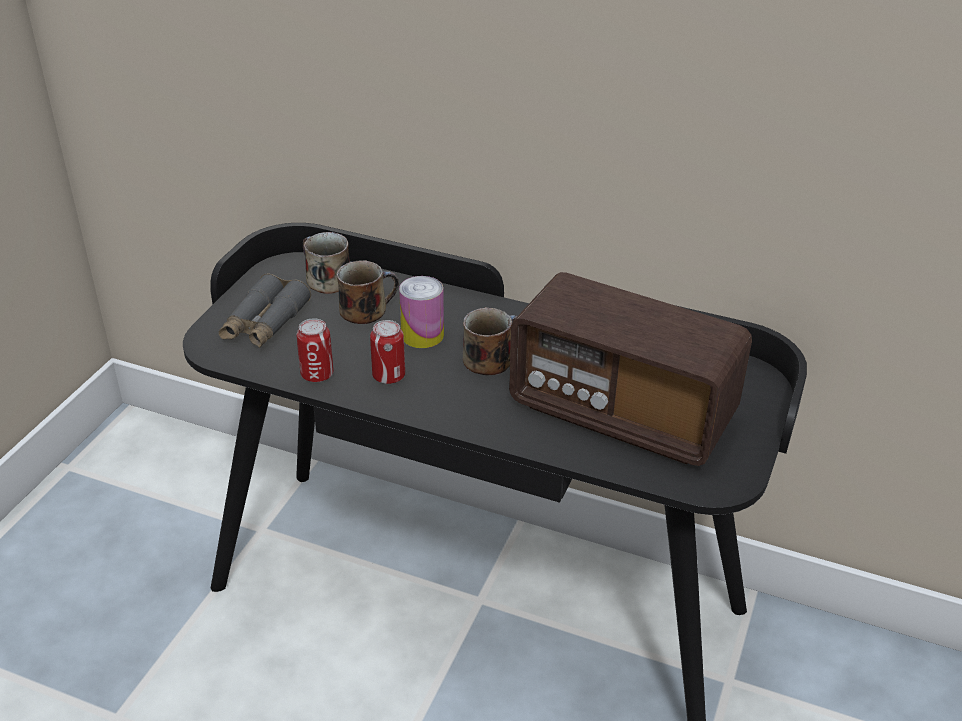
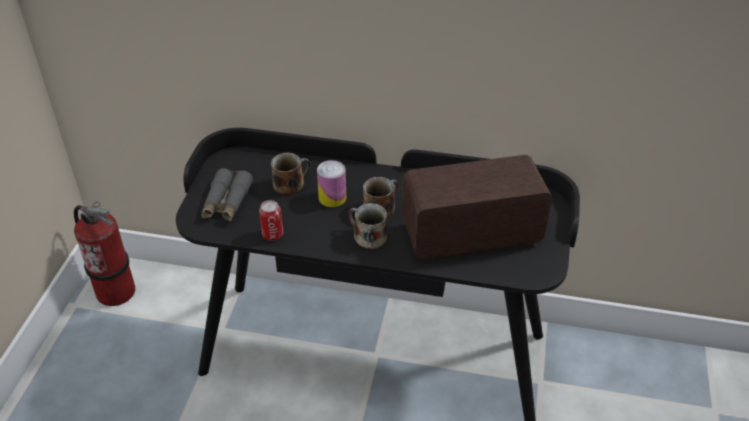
camera: 10 degrees left, 5 degrees up
mug [303,232,350,294] -> mug moved to [348,203,387,249]
can [370,320,405,384] -> none
radio [509,272,752,466] -> radio turned 150 degrees clockwise [402,155,552,259]
none -> fire extinguisher [74,202,135,306]

